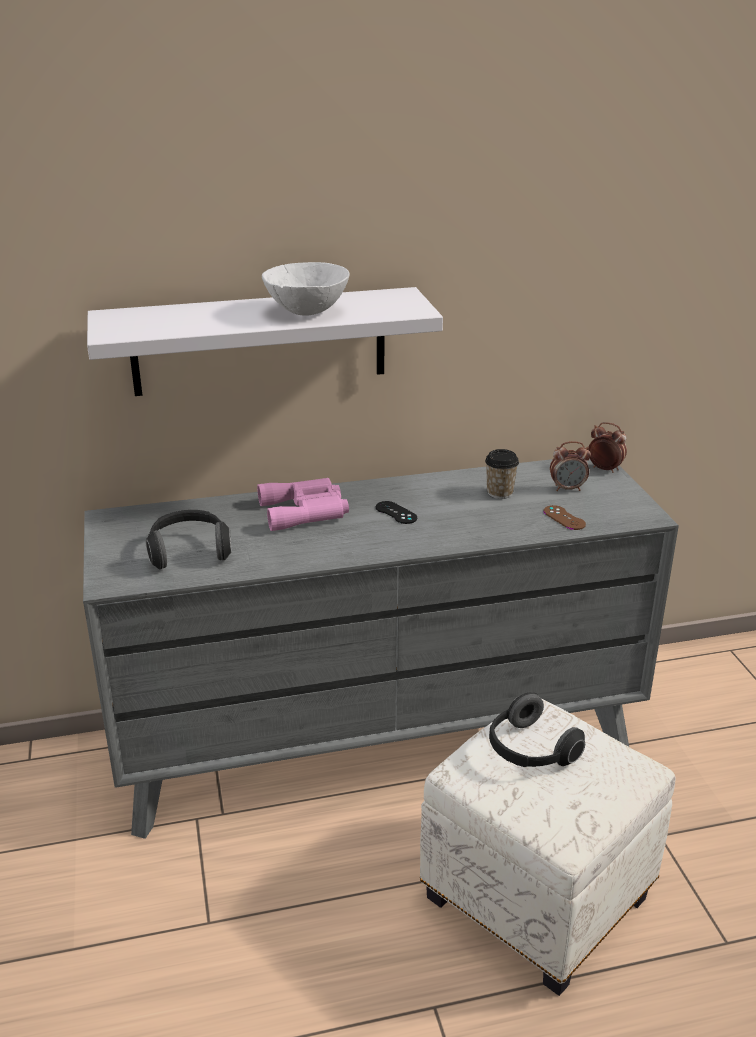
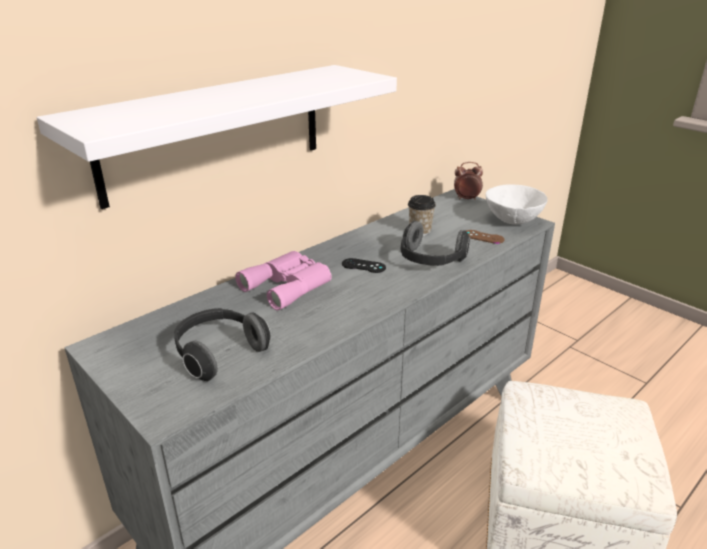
camera: 30 degrees left, 0 degrees up
white bowl [262,262,349,316] -> white bowl moved to [486,184,548,225]
headphones [489,692,585,767] -> headphones moved to [400,221,470,266]
alarm clock [550,441,591,491] -> none

